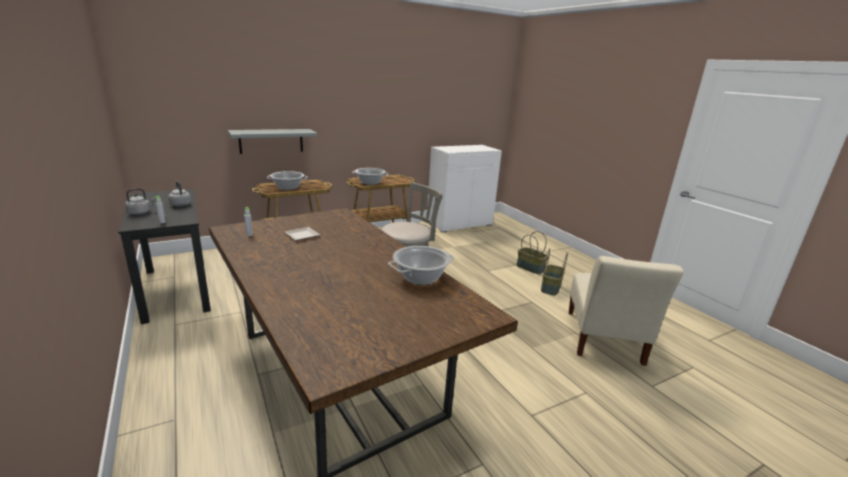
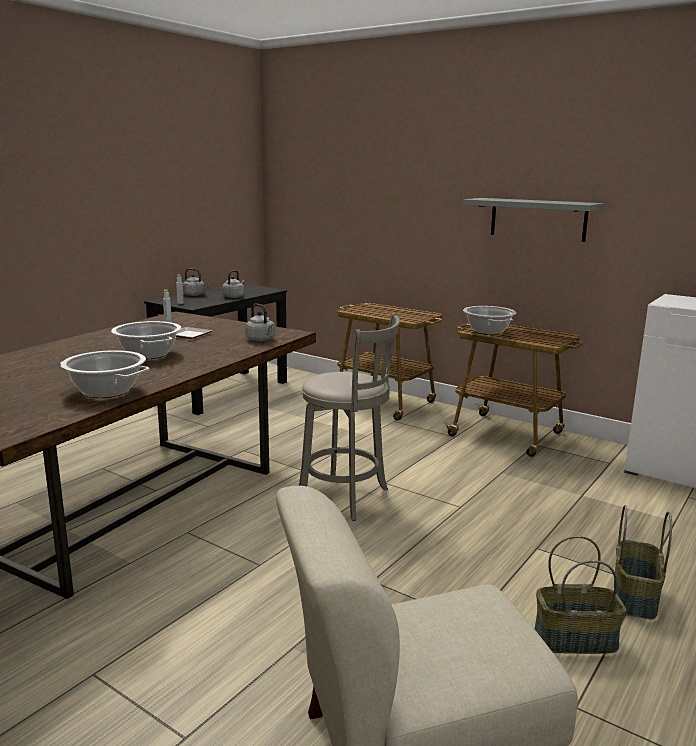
camera: 65 degrees right, 5 degrees down
grey shelf [228,129,317,154] -> grey shelf moved to [463,198,604,242]
cooking pot [267,171,308,190] -> cooking pot moved to [111,321,182,359]
none -> grey kettle [245,303,275,341]

